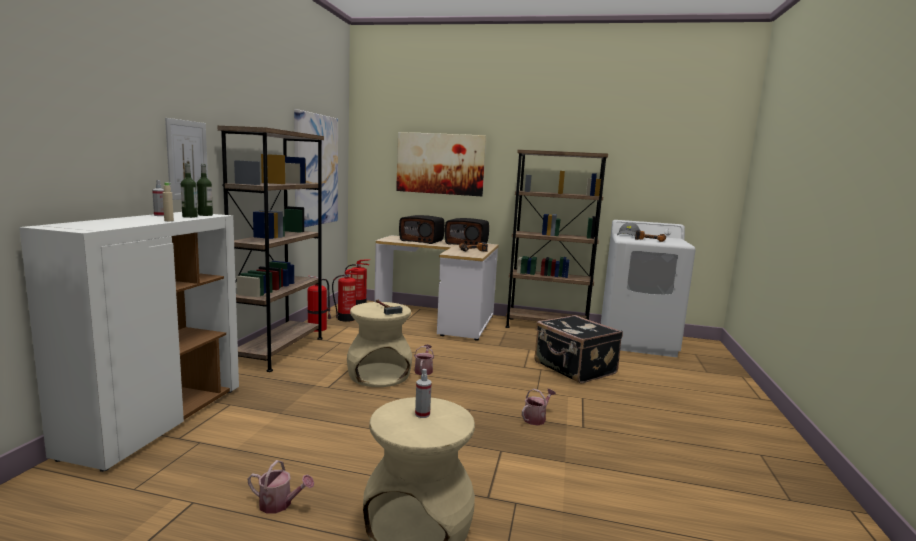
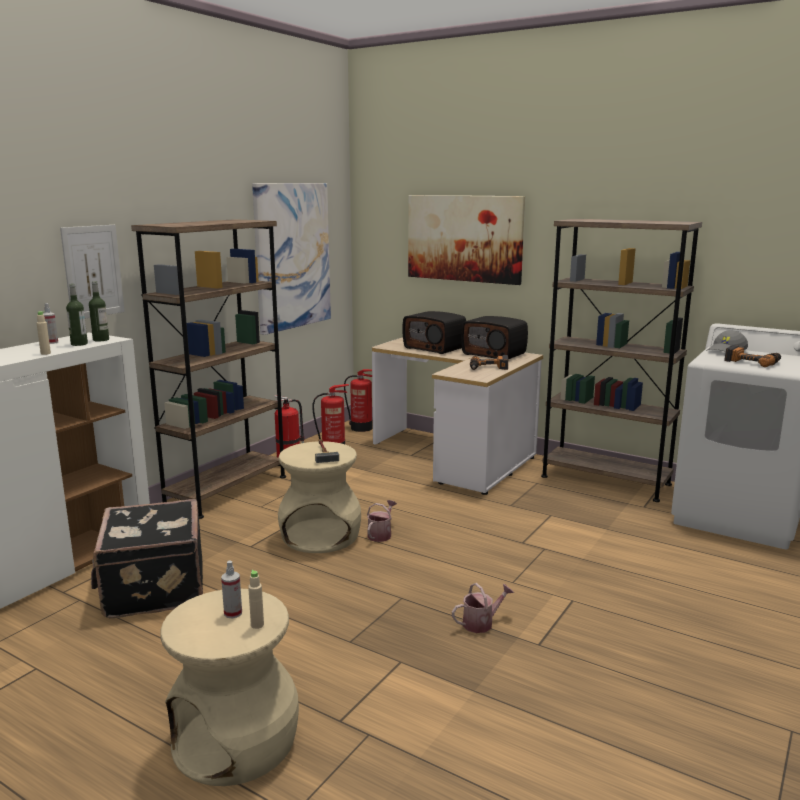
camera: 20 degrees right, 5 degrees up
watering can [247,460,314,514] -> none
black suitcase [535,315,623,383] -> black suitcase moved to [91,499,203,618]
none -> beige bottle [248,570,264,629]

